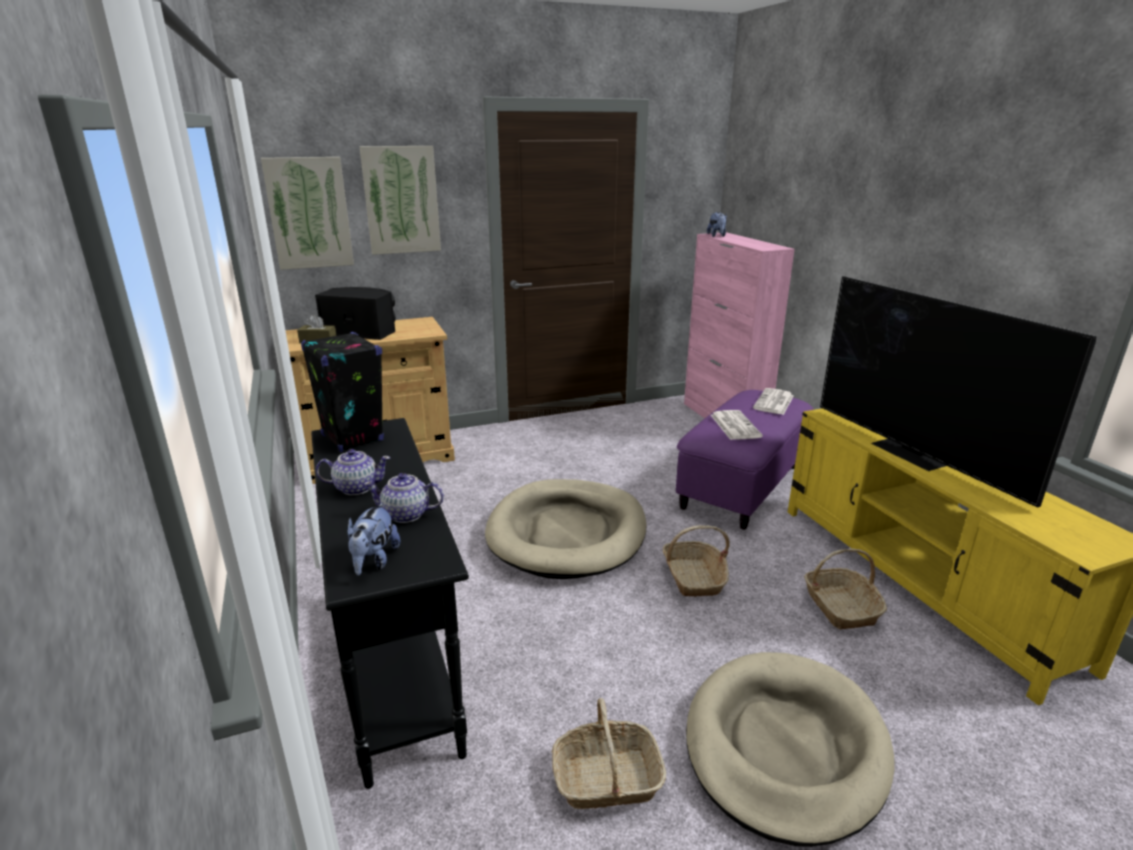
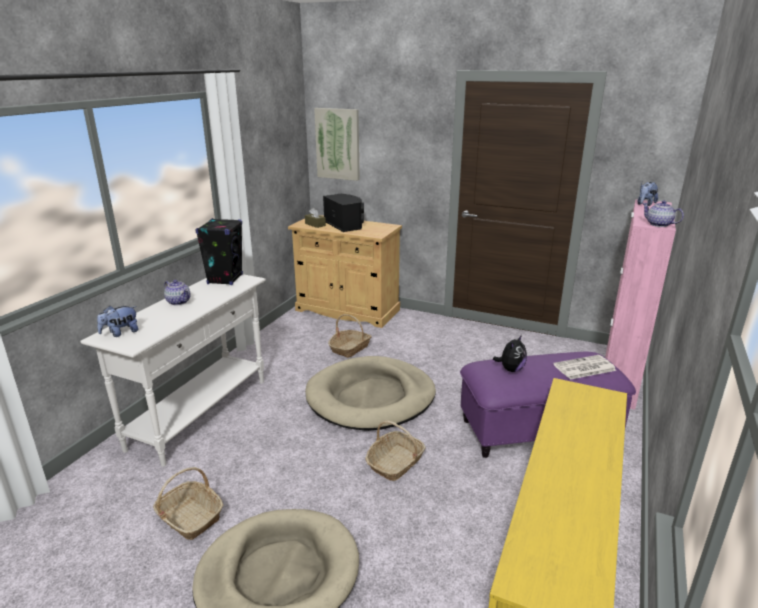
camera: 45 degrees right, 0 degrees up
black console table [311,418,469,789] -> white console table [80,274,266,467]
picture [360,146,441,255] -> none
teapot [364,473,444,523] -> teapot moved to [642,201,684,227]
newspaper [711,410,763,440] -> plush toy [493,335,527,372]
basket [804,549,887,630] -> basket moved to [328,314,372,358]
television [820,276,1096,508] -> none

